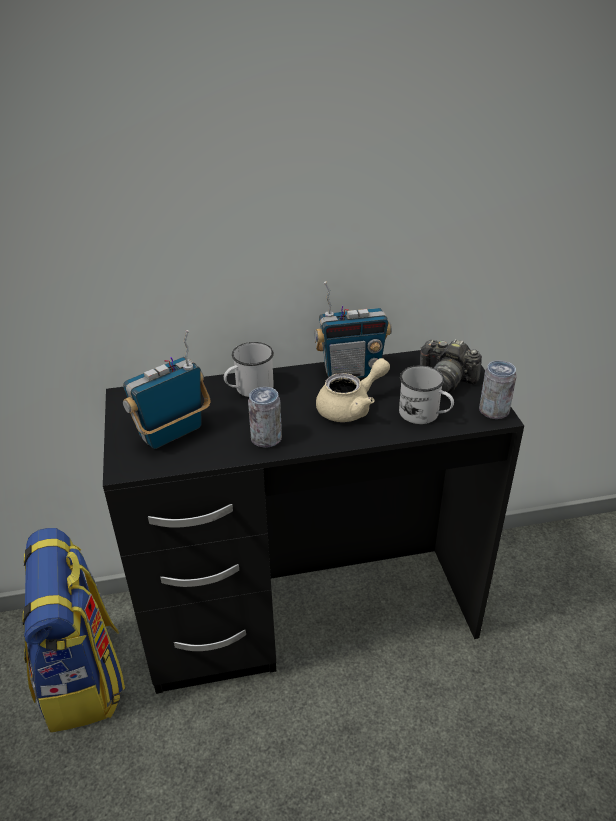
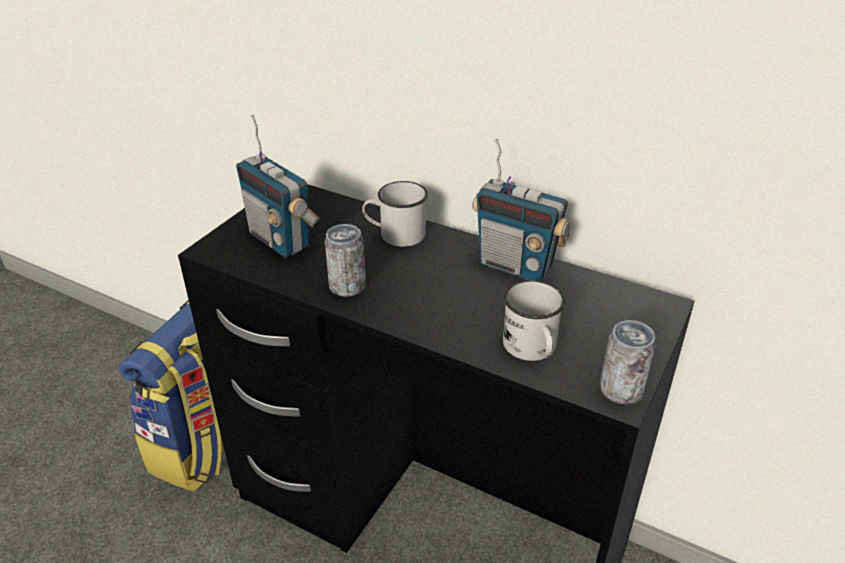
camera: 40 degrees right, 0 degrees up
radio [123,330,210,449] -> radio turned 135 degrees counterclockwise [236,115,320,258]
beige teapot [316,358,390,422] -> none
camera [420,339,482,395] -> none

